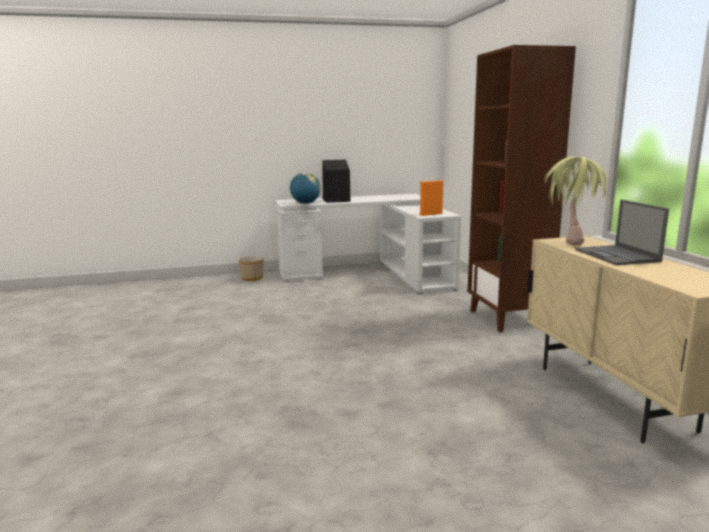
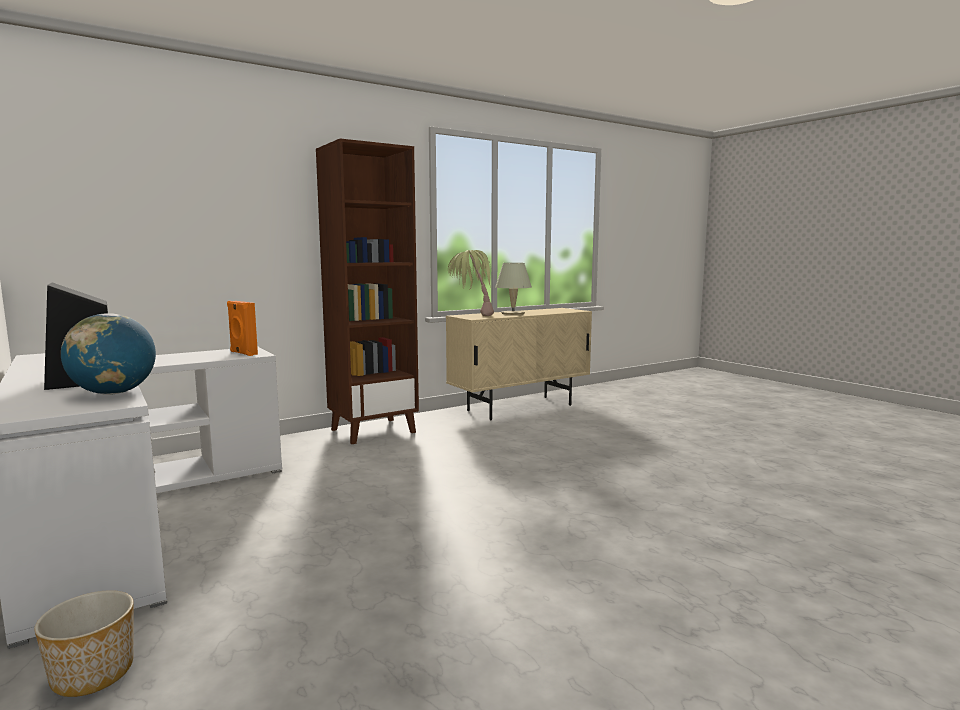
camera: 110 degrees left, 5 degrees down
laptop [575,200,669,265] -> beige table lamp [495,263,532,315]

